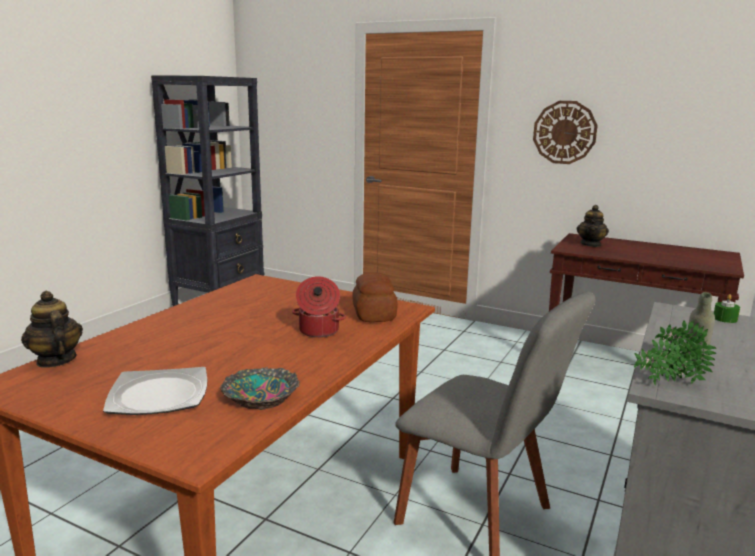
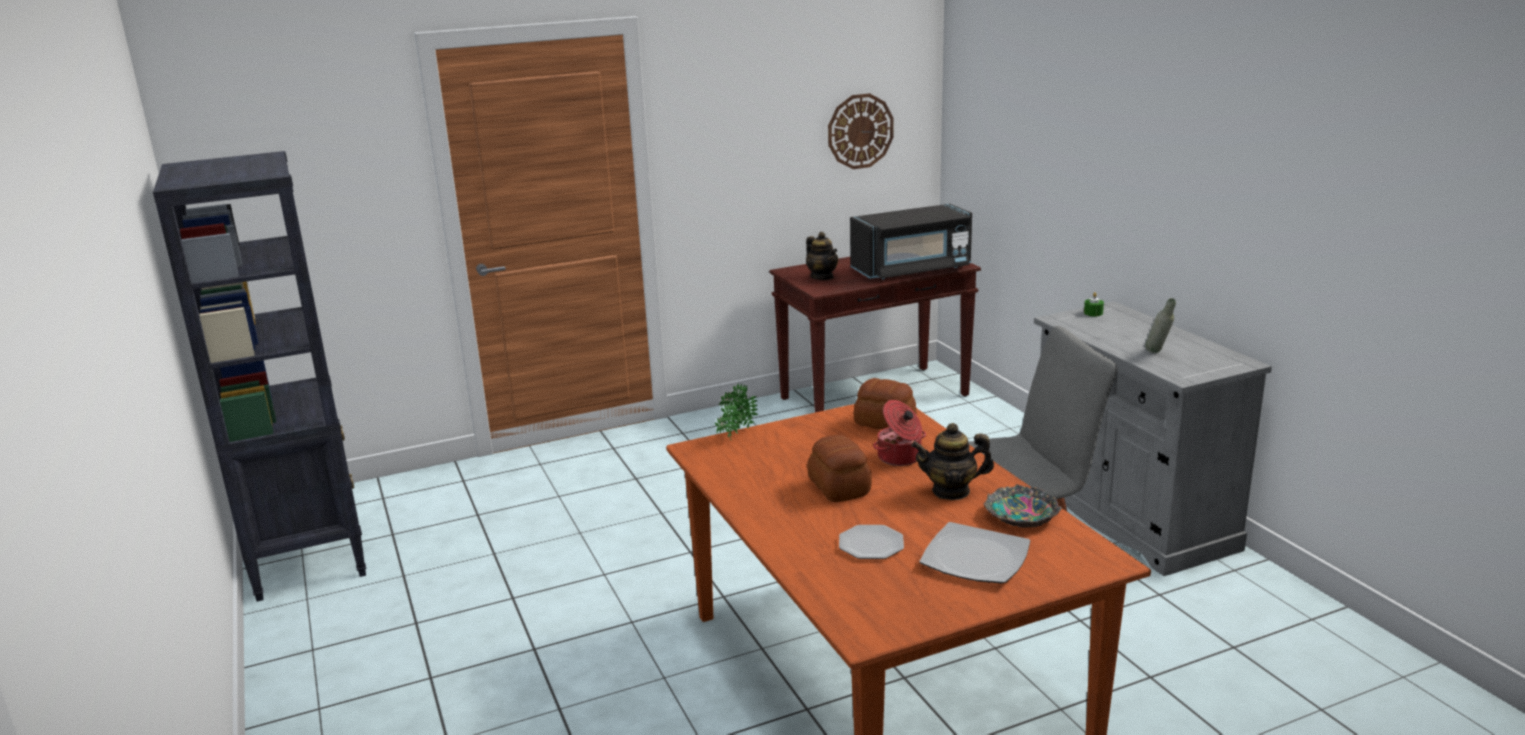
camera: 50 degrees left, 5 degrees up
teapot [21,291,83,368] -> teapot moved to [911,423,994,500]
wall clock [533,101,598,164] -> wall clock moved to [828,93,894,169]
potted plant [634,320,717,385] -> potted plant moved to [715,383,758,440]
none -> bread [807,435,872,502]
none -> plate [839,525,904,559]
none -> black microwave [850,204,972,279]

